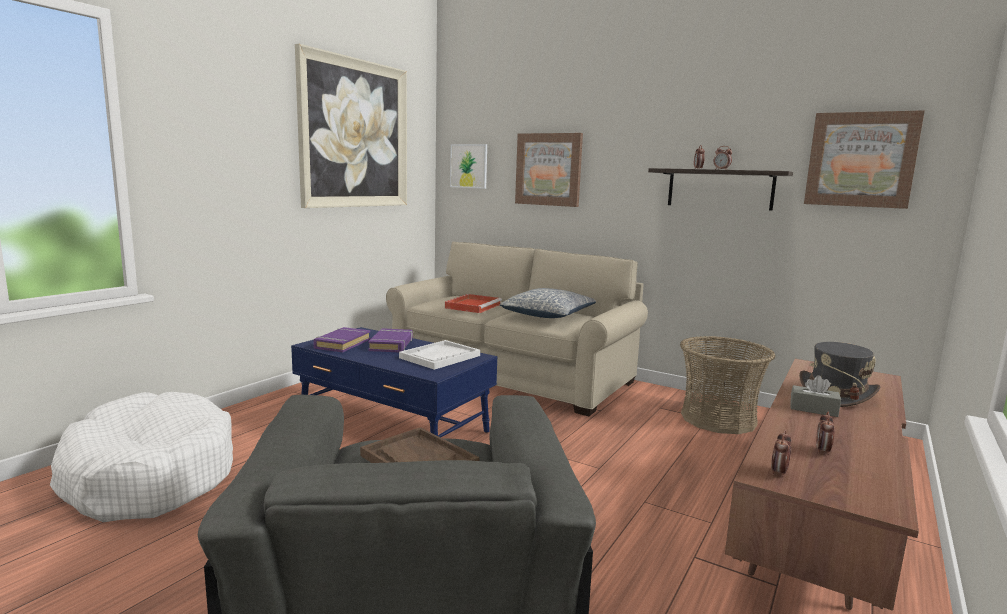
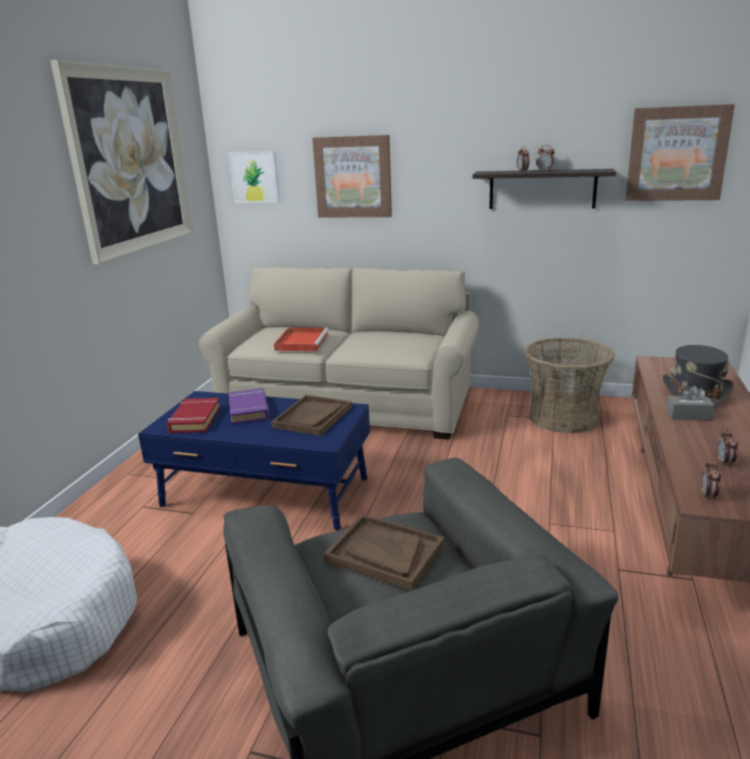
camera: 15 degrees left, 10 degrees up
purple book [313,327,370,352] -> red book [167,398,220,433]
white tray [399,340,480,370] -> brown tray [271,395,352,436]
pillow [500,288,596,318] -> none

